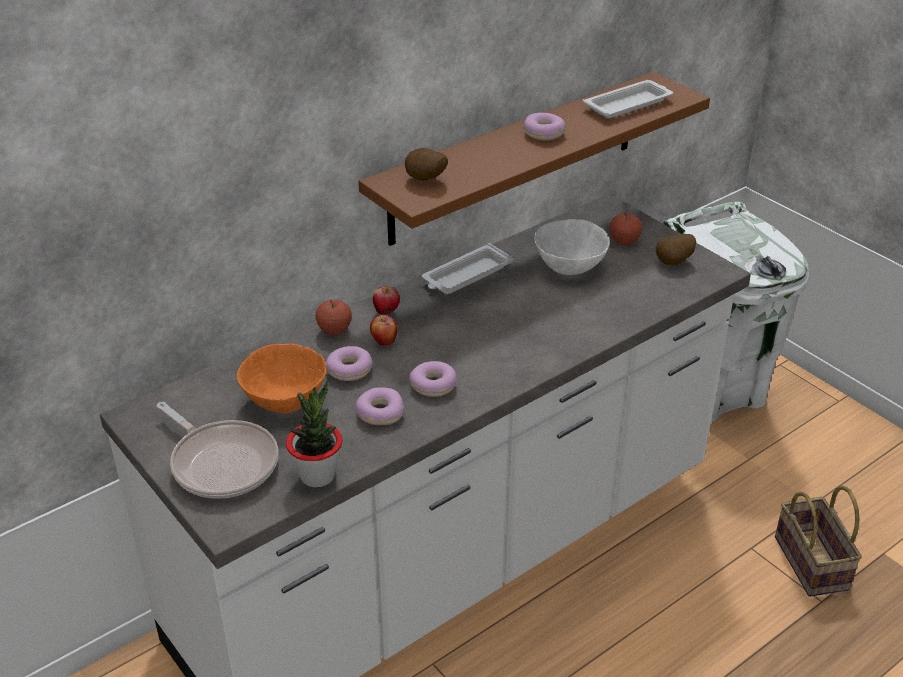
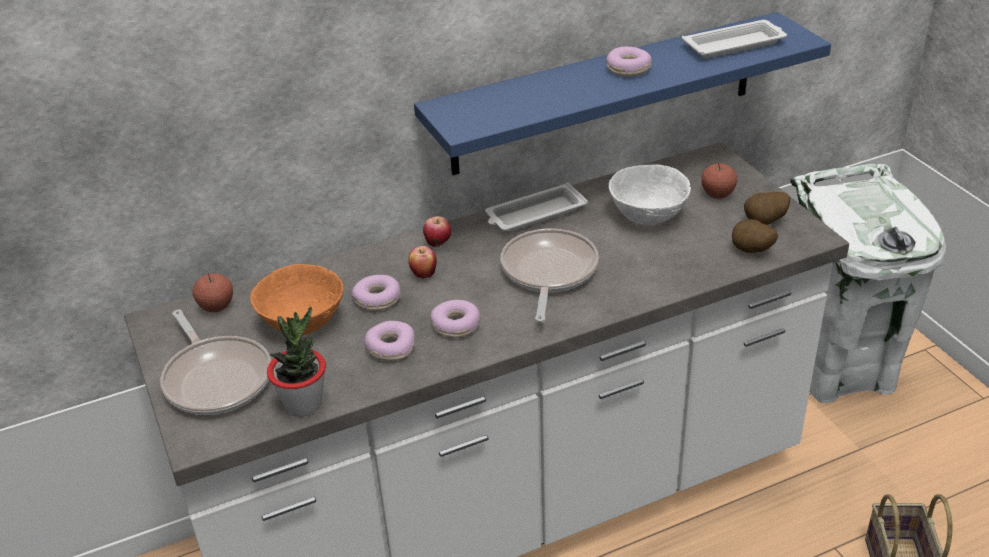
camera: 15 degrees right, 0 degrees up
apple [315,299,352,335] -> apple moved to [192,273,233,312]
brown shelf [358,72,710,246] -> blue shelf [414,12,831,175]
potato [405,148,448,181] -> potato moved to [732,219,778,253]
none -> frying pan [501,228,599,322]

